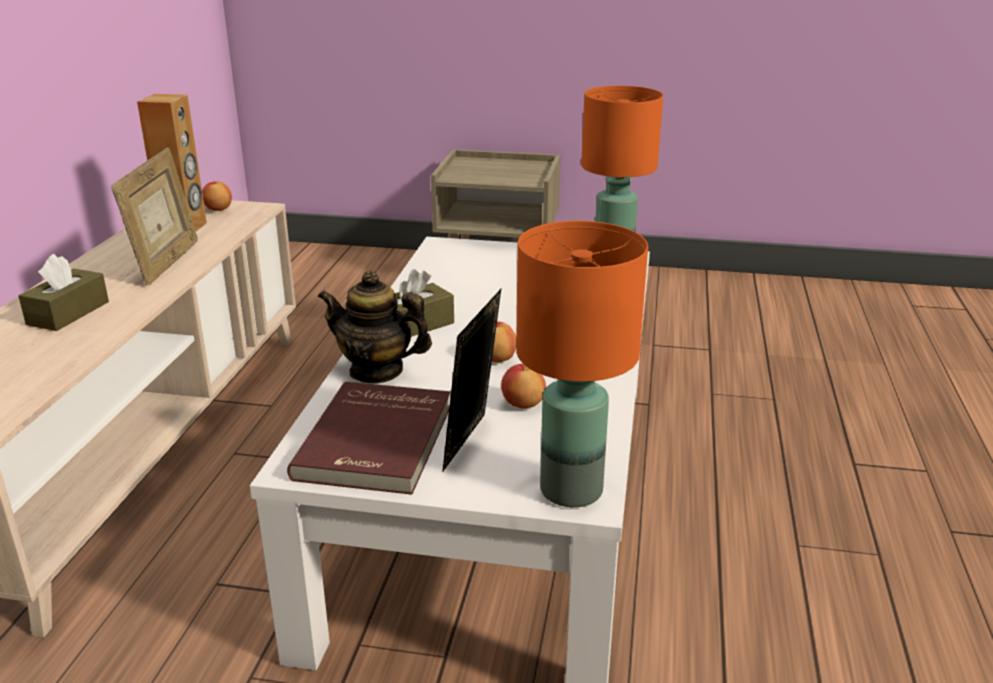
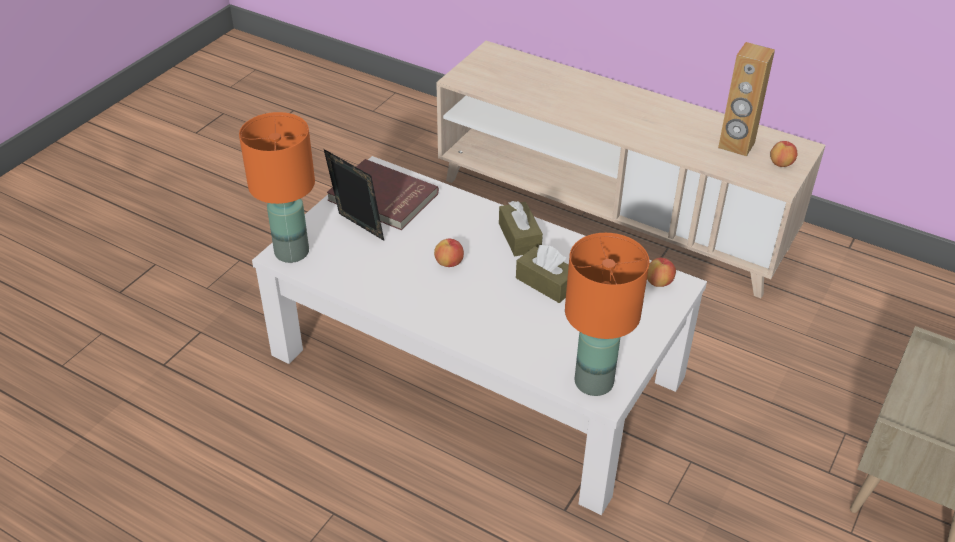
camera: 110 degrees right, 15 degrees up
brown tissue box [19,254,109,331] -> brown tissue box moved to [516,245,569,303]
picture frame [111,148,198,286] -> none
teapot [318,270,432,384] -> none
apple [501,363,546,408] -> apple moved to [647,258,676,287]

